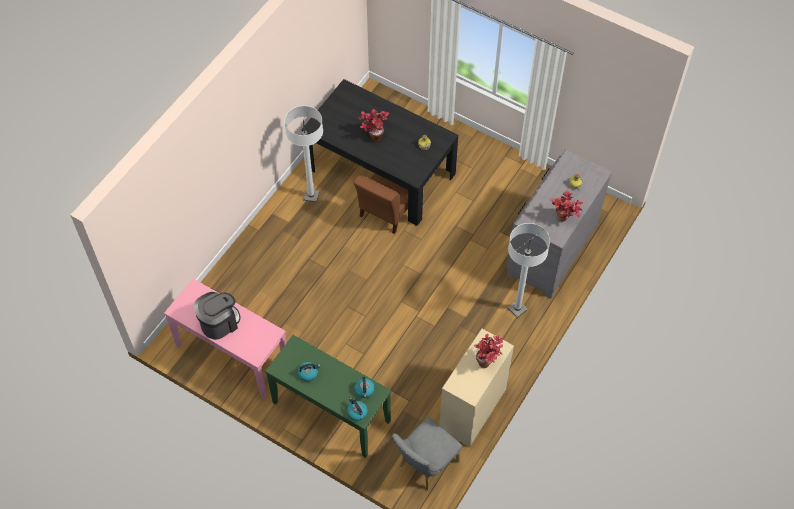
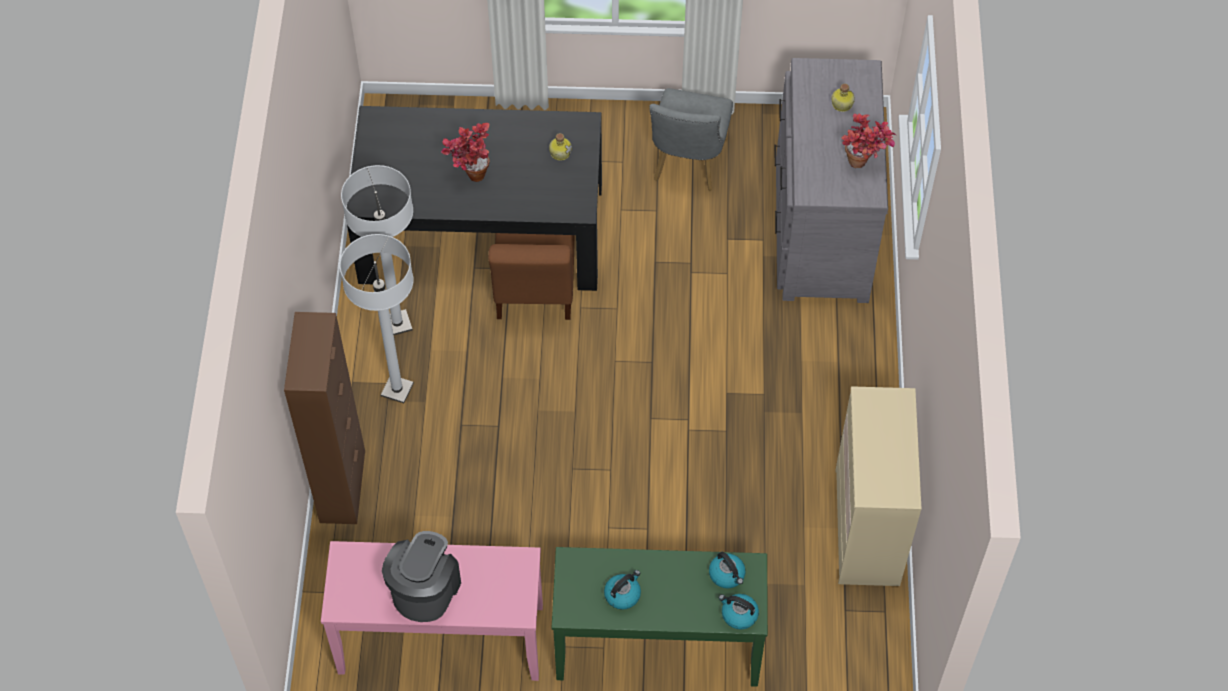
camera: 30 degrees left, 0 degrees up
grey chair [392,417,462,490] -> grey chair moved to [650,88,733,191]
potted plant [474,334,503,368] -> none
white floor lamp [508,223,550,318] -> white floor lamp moved to [340,234,414,403]
none -> brown cabinet [284,312,365,524]

